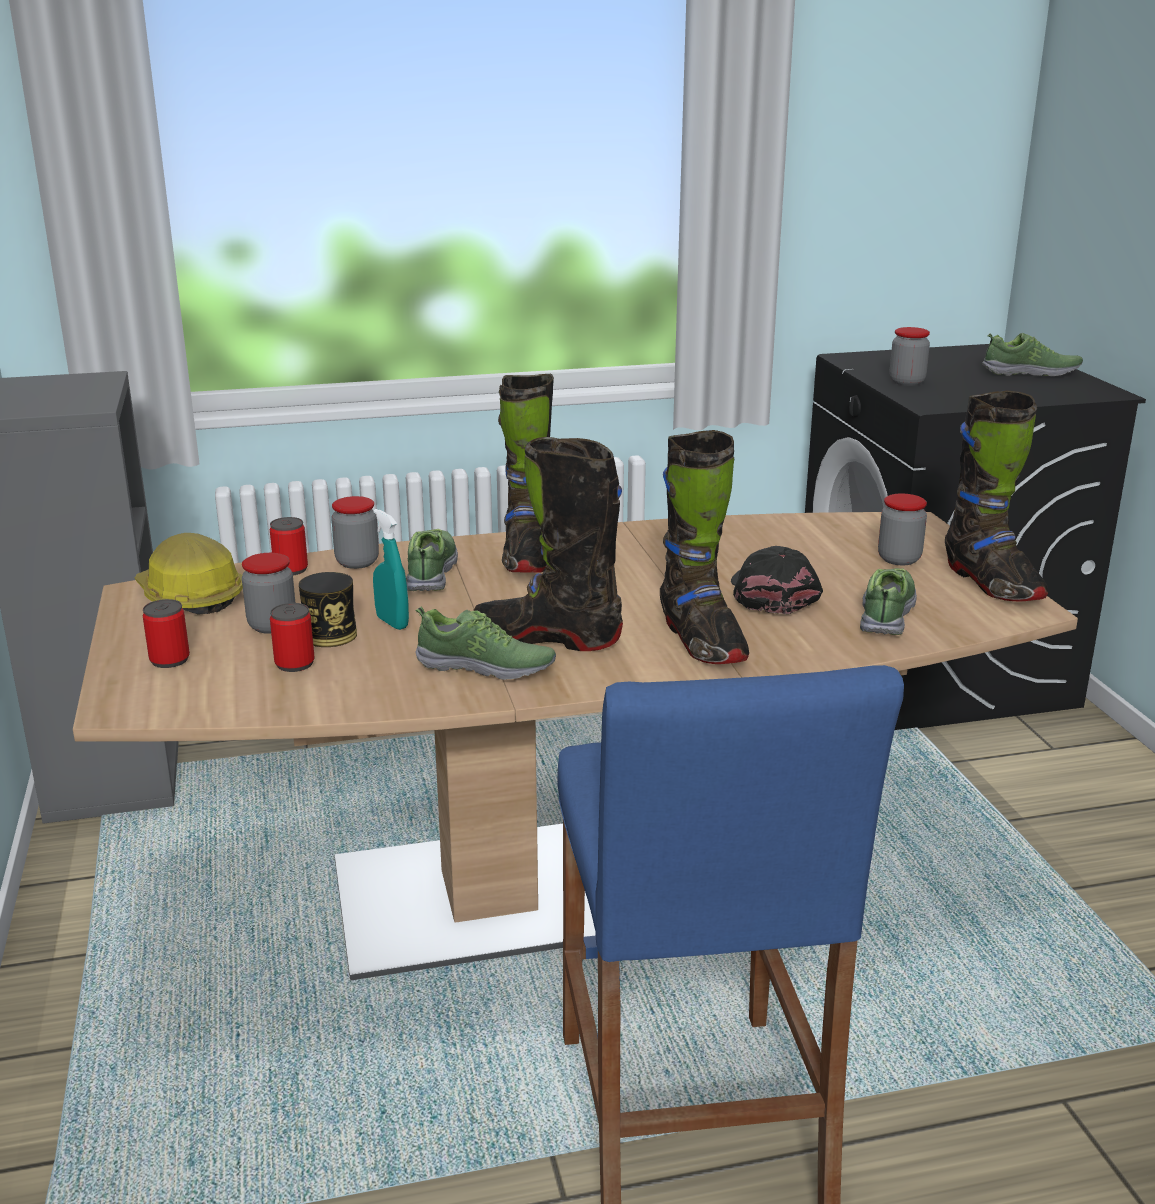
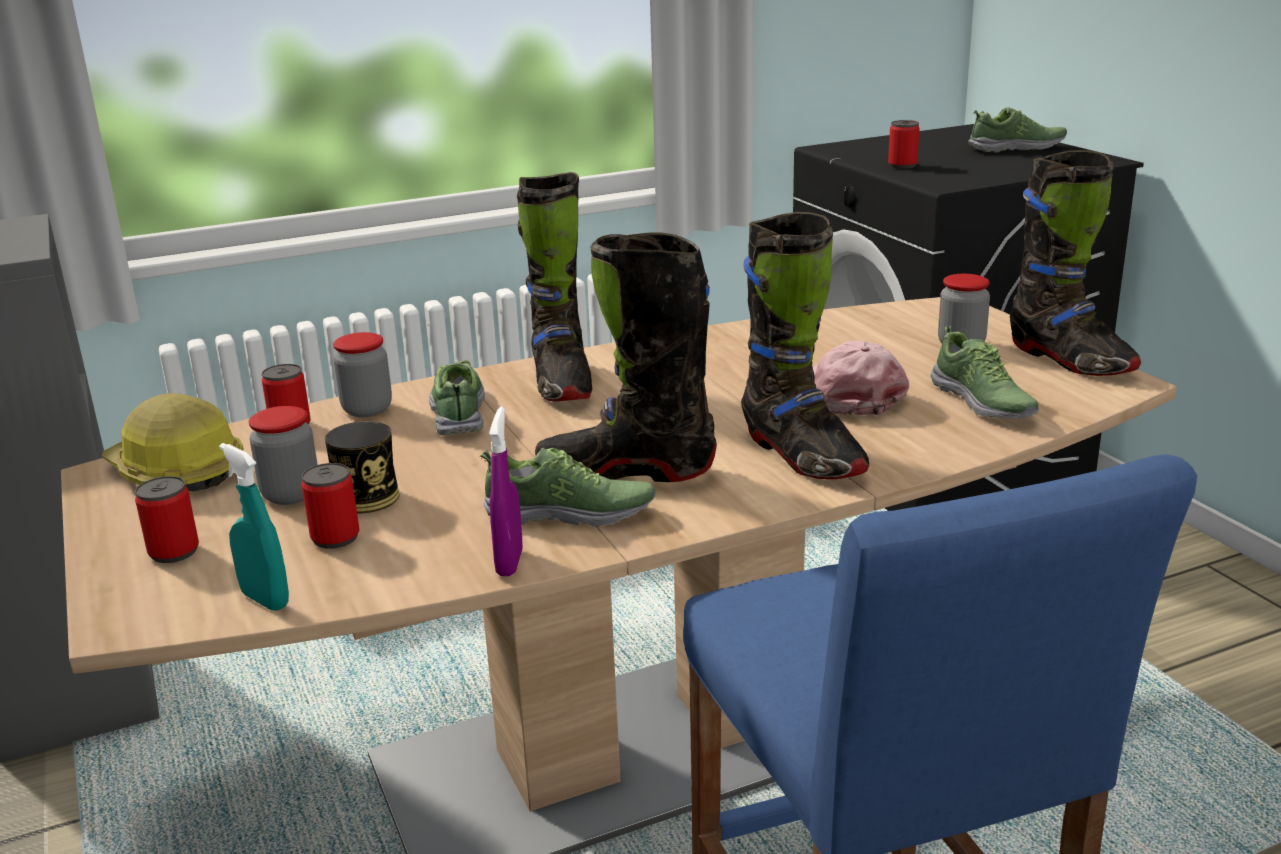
camera: 10 degrees left, 0 degrees up
turquoise spray bottle [373,509,409,630] -> turquoise spray bottle moved to [219,443,289,611]
black cap [731,546,823,614] -> pink cap [813,341,909,416]
shoe [860,568,917,635] -> shoe turned 150 degrees clockwise [930,326,1039,419]
jar [890,327,930,386] -> can [888,120,919,169]
none -> purple spray bottle [489,407,523,576]

